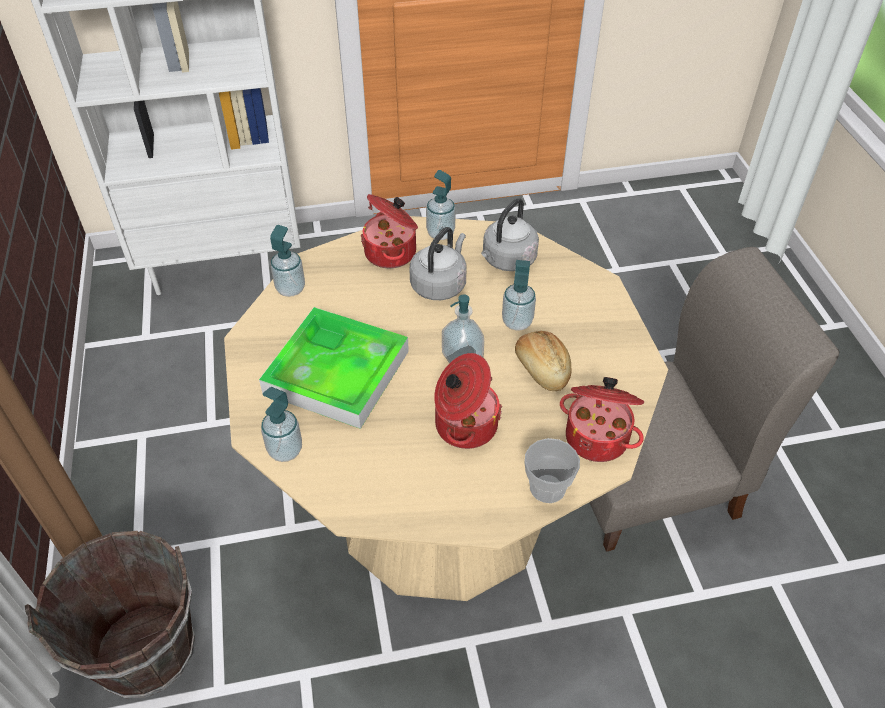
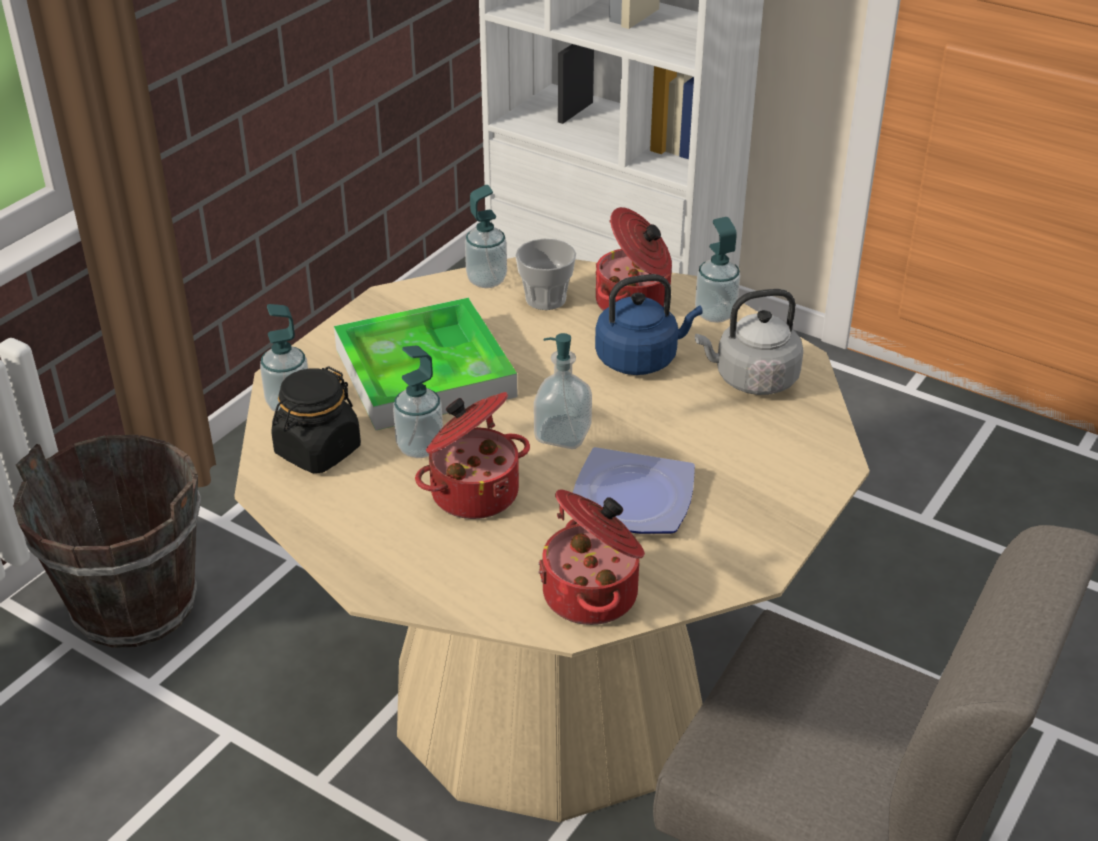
camera: 45 degrees right, 10 degrees down
grey kettle [409,227,467,300] -> blue kettle [595,274,703,375]
soap dispenser [502,260,536,331] -> soap dispenser moved to [393,346,443,458]
bread [515,331,572,391] -> plate [573,447,695,534]
cup [524,438,580,503] -> cup moved to [515,238,576,310]
none -> black jar [271,367,361,473]

